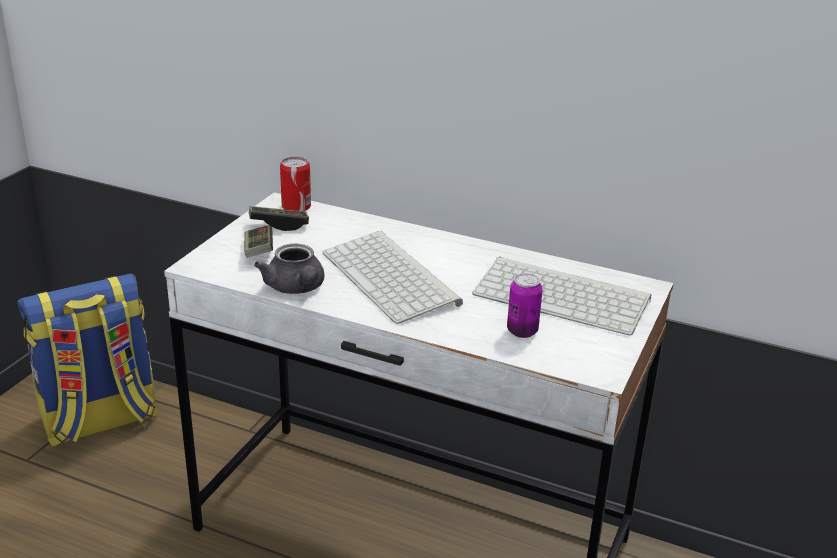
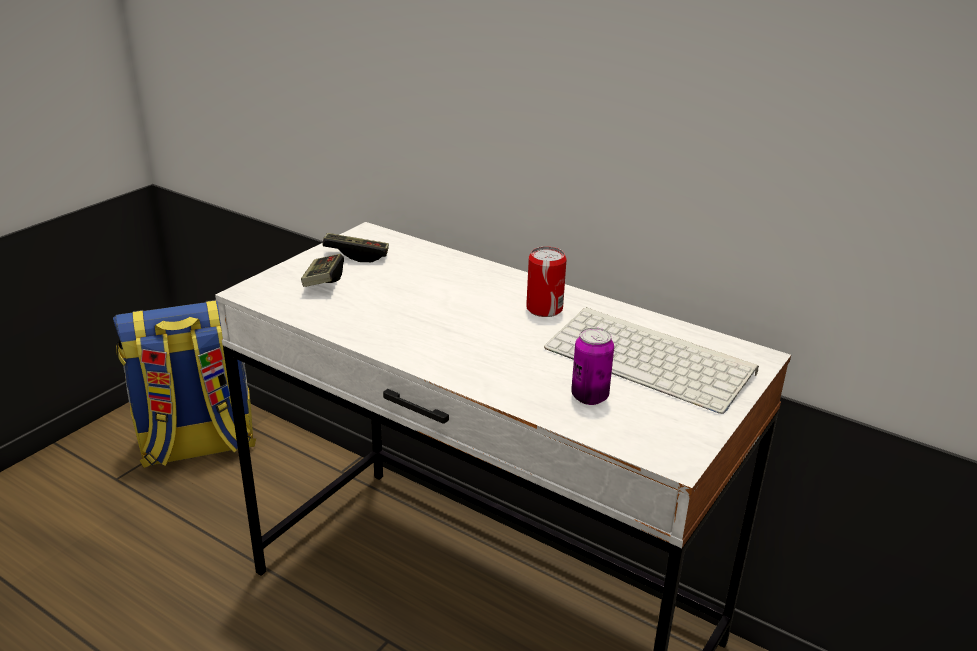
camera: 10 degrees right, 0 degrees up
grey teapot [254,244,325,294] -> none
can [280,157,311,211] -> can moved to [526,247,567,317]
keyboard [322,231,463,324] -> none

